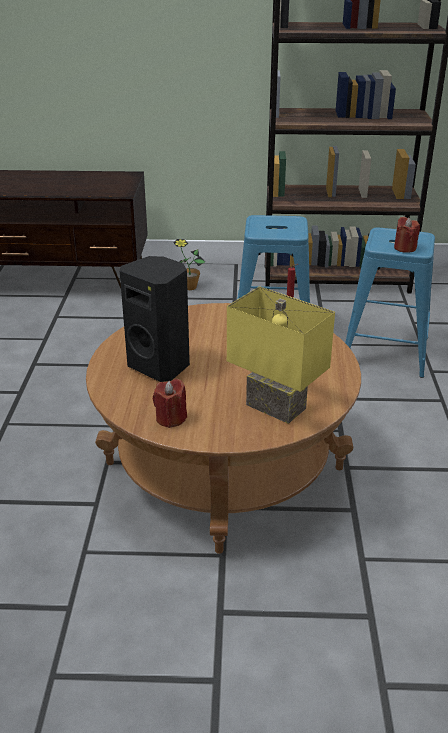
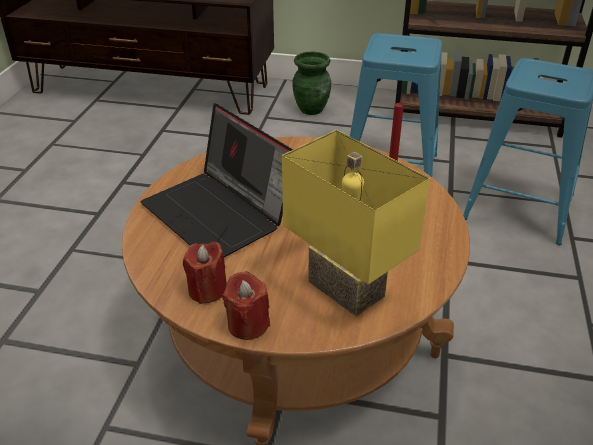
camera: 10 degrees right, 5 degrees up
black speaker [120,256,190,382] -> laptop [141,103,293,257]
potted plant [173,239,205,290] -> green vase [292,51,331,115]
red candle [394,217,420,253] -> red candle moved to [222,271,270,340]

